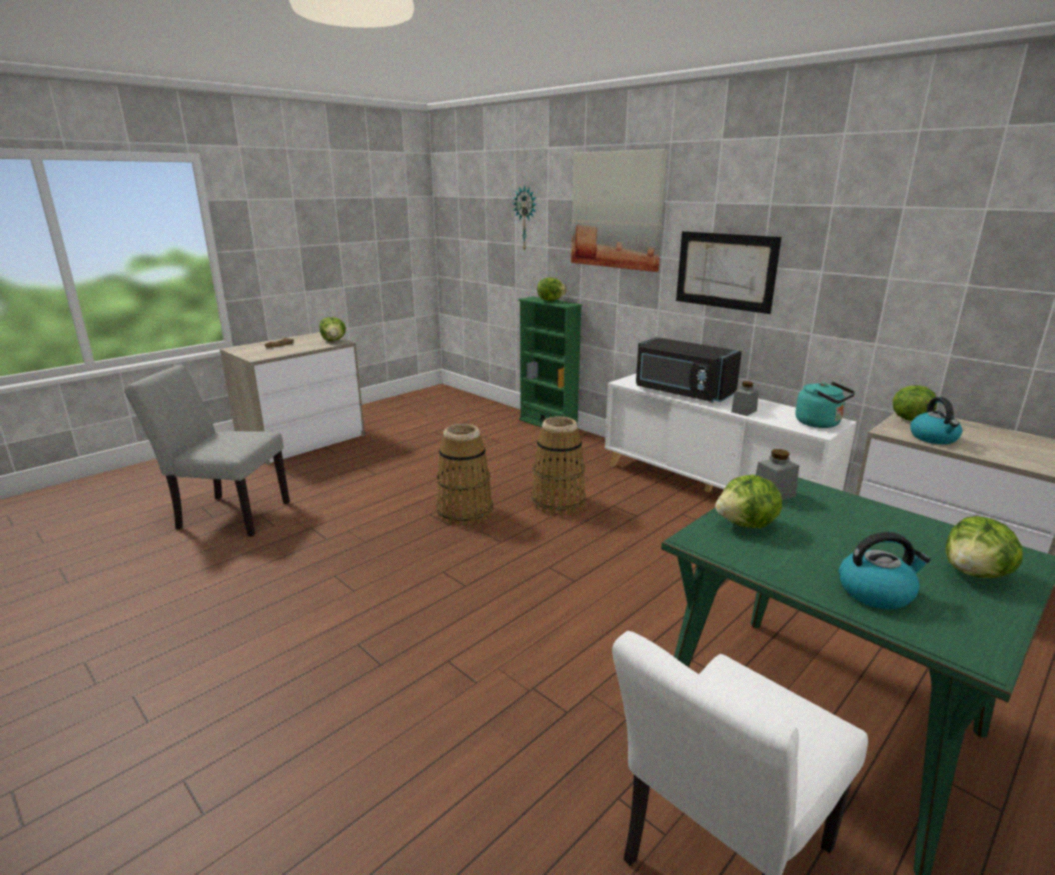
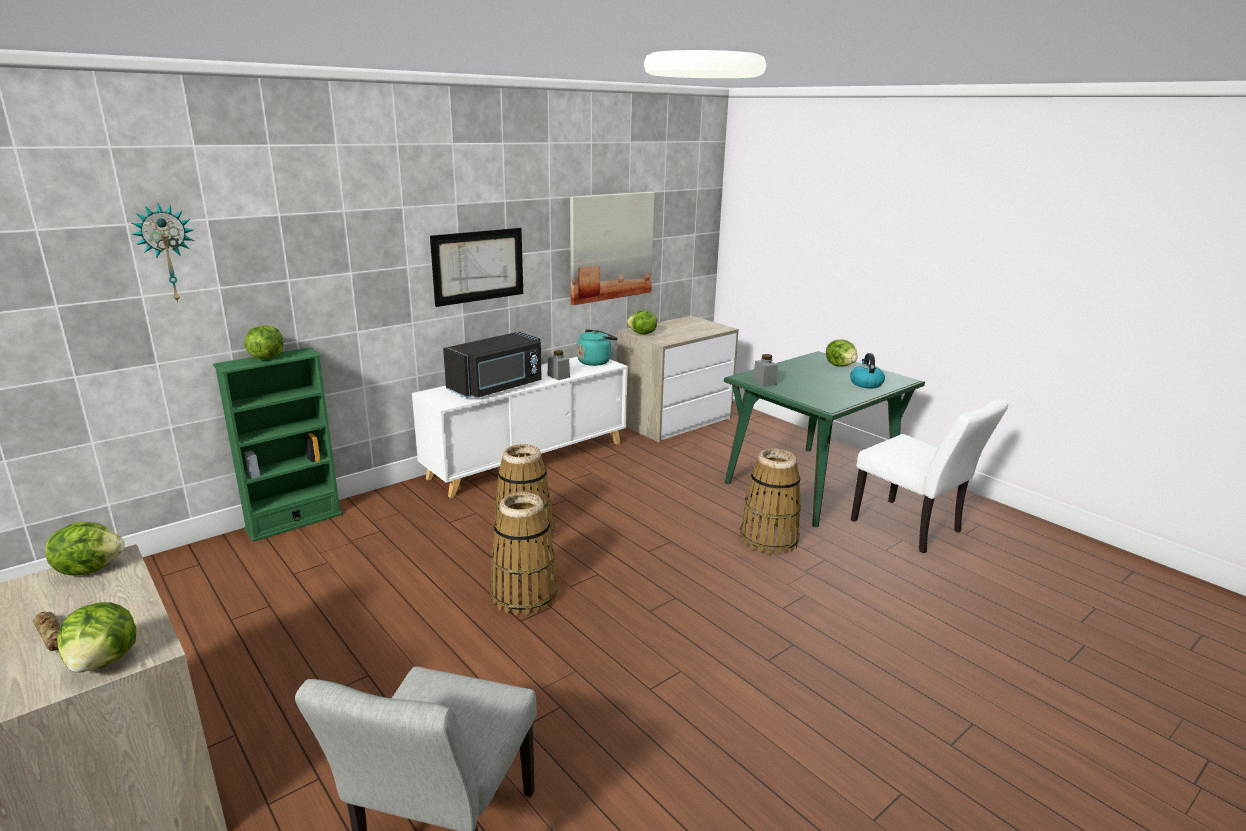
camera: 85 degrees left, 0 degrees up
picture [571,149,668,272] -> picture moved to [570,192,655,305]
lettuce [715,475,782,528] -> lettuce moved to [57,602,136,672]
kettle [910,397,962,445] -> none
none -> basket [740,449,801,555]

